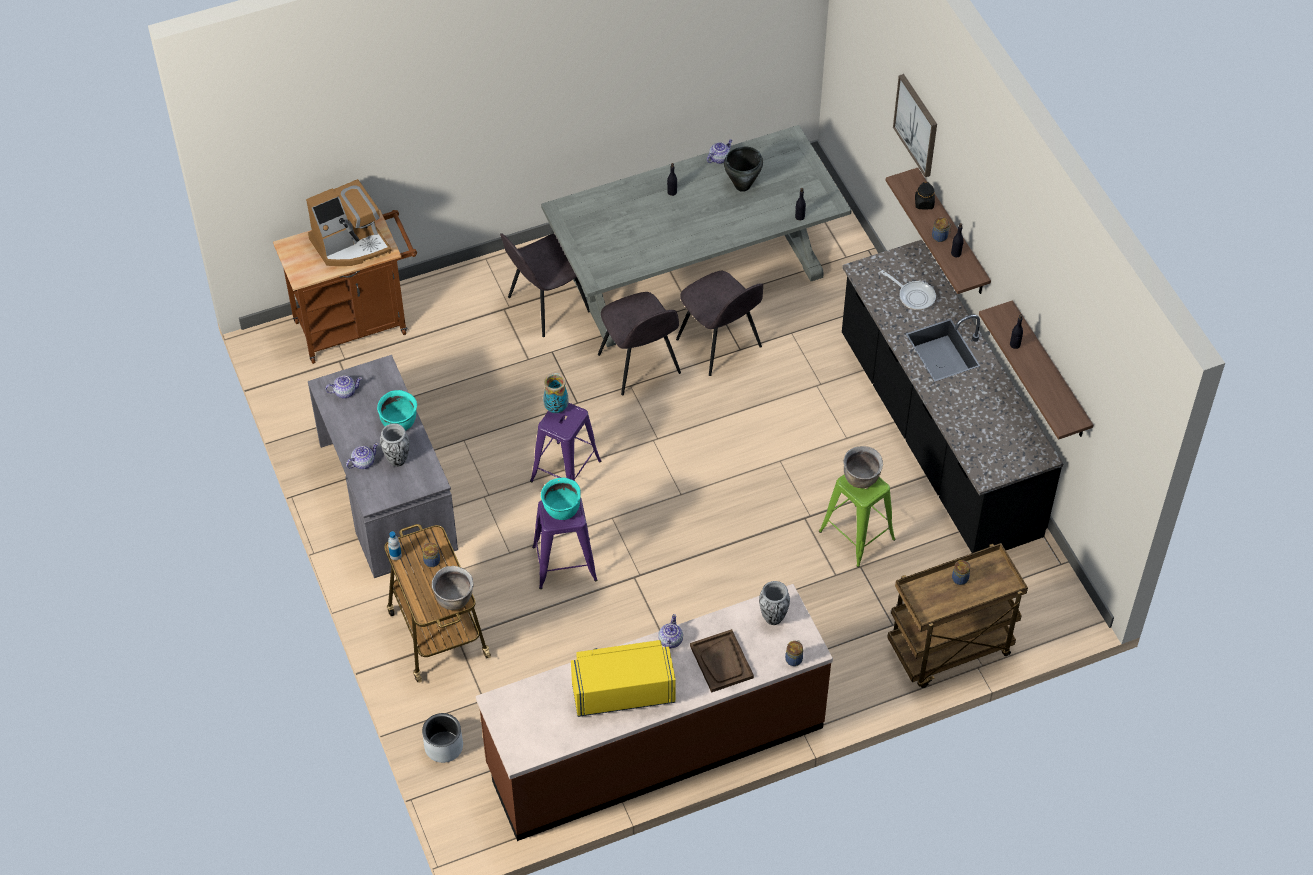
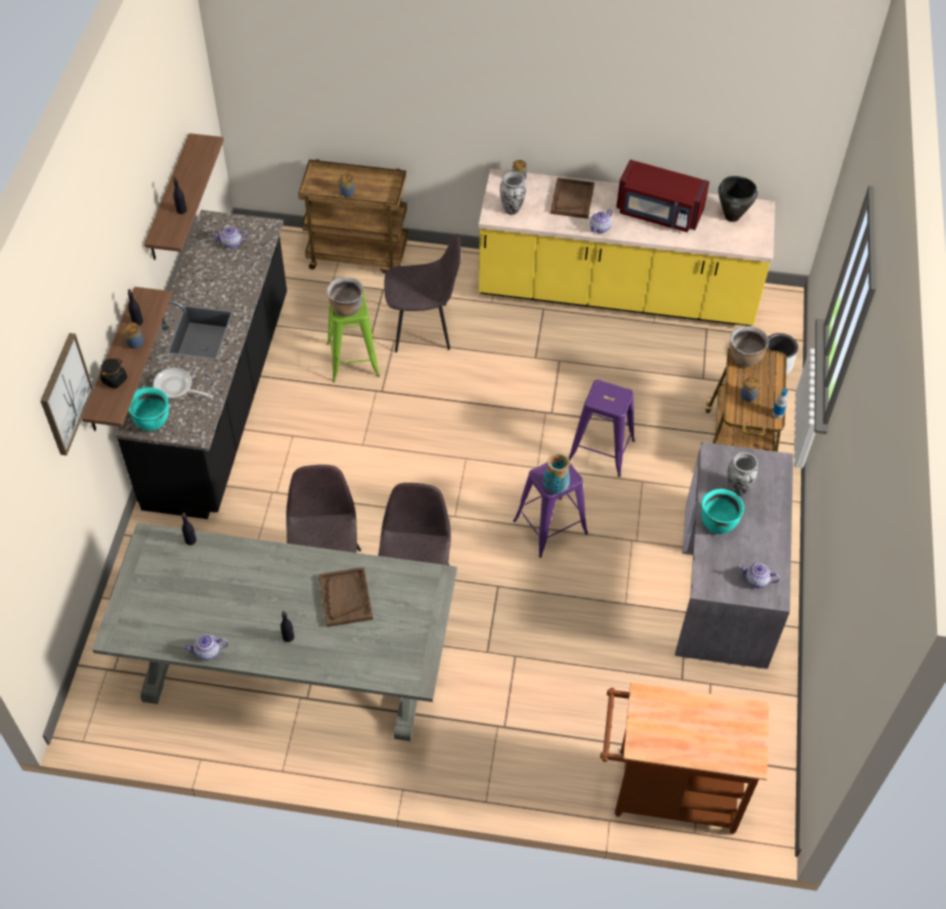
camera: 150 degrees left, 0 degrees up
coffee machine [306,179,392,266] -> none
teapot [346,443,378,469] -> teapot moved to [212,226,249,249]
brown counter [476,584,833,841] -> yellow counter [478,169,775,326]
grey chair [500,233,590,337] -> grey chair moved to [384,234,461,353]
turquoise cooking pot [541,477,581,520] -> turquoise cooking pot moved to [128,387,169,431]
yellow microwave [571,640,676,717] -> red microwave [616,160,710,232]
black cooking pot [724,147,763,192] -> black cooking pot moved to [718,176,758,222]
frying pan [880,270,936,310] -> frying pan turned 45 degrees counterclockwise [153,368,213,399]
none -> brown tray [319,567,373,627]

